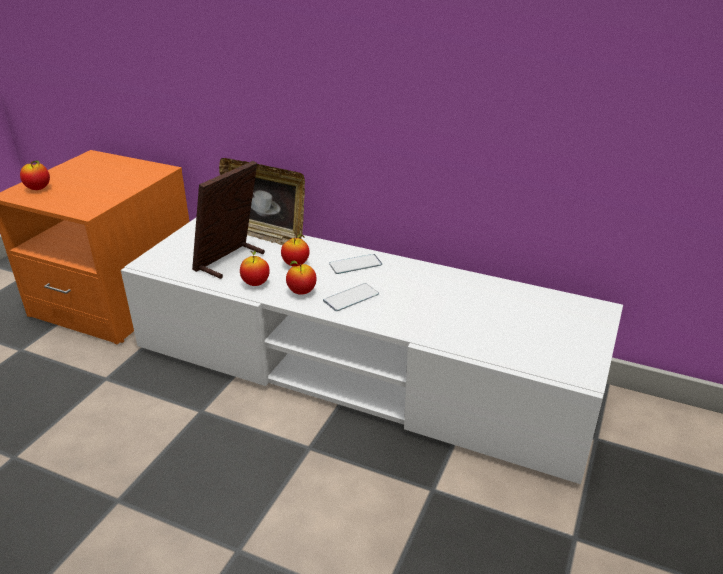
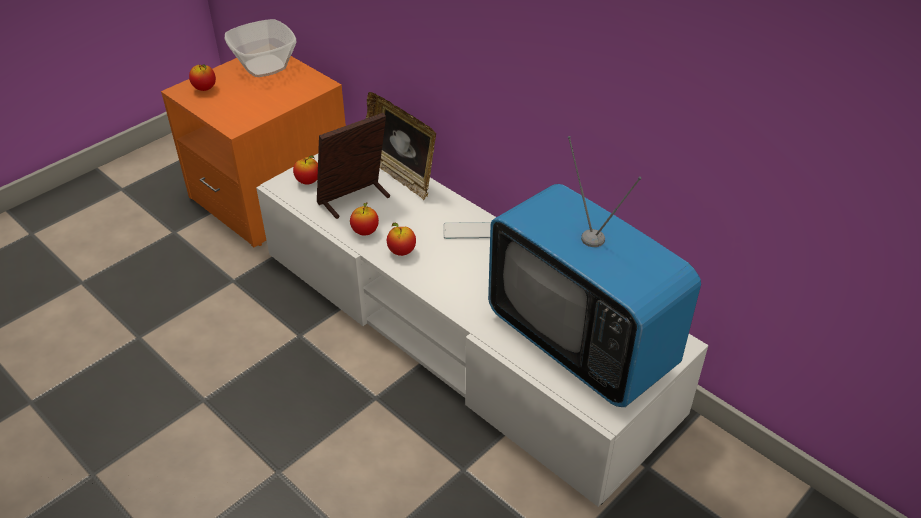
camera: 20 degrees right, 10 degrees up
apple [281,234,310,266] -> apple moved to [293,155,318,185]
phone [323,283,379,311] -> none
none -> bowl [225,19,296,77]
none -> television [488,136,701,407]

